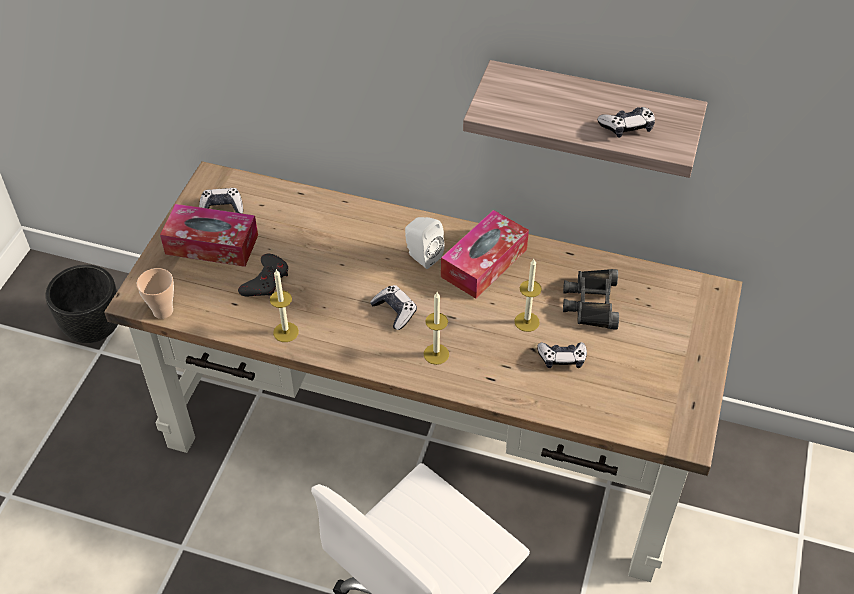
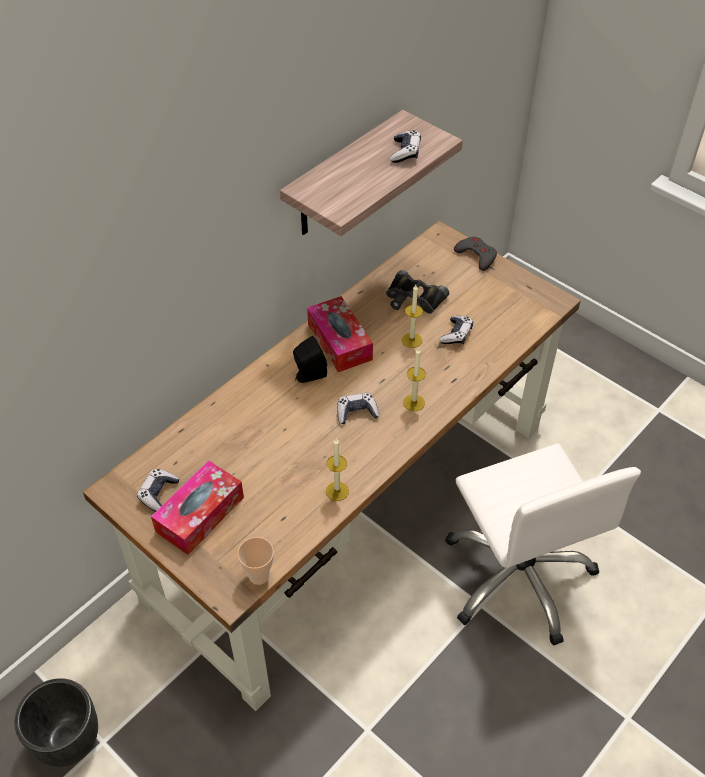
camera: 65 degrees left, 0 degrees up
grey game controller [238,254,288,296] -> grey game controller moved to [454,237,497,271]
white speaker [405,217,445,269] -> black speaker [293,336,327,383]

